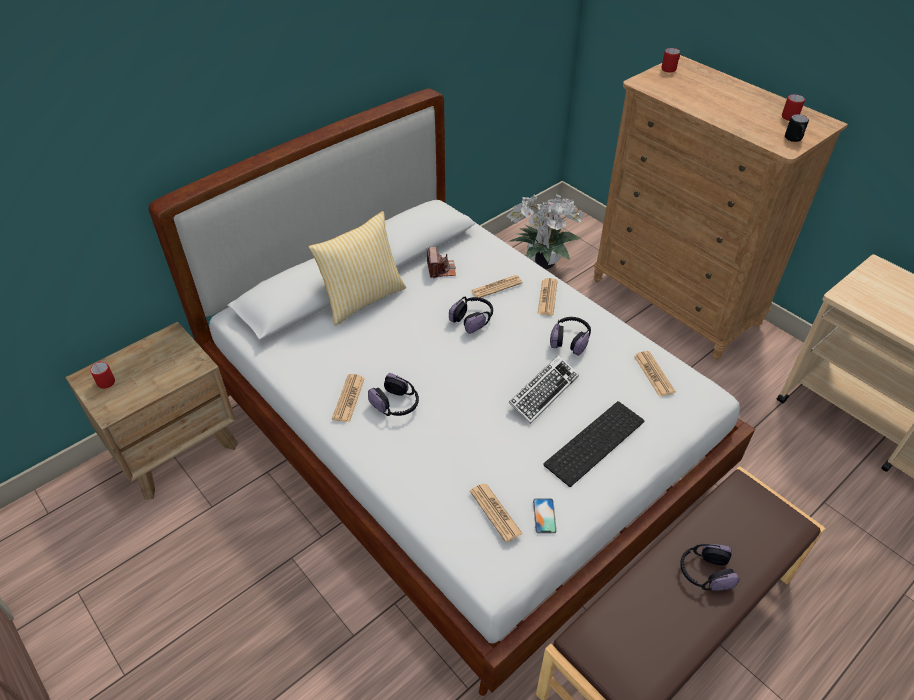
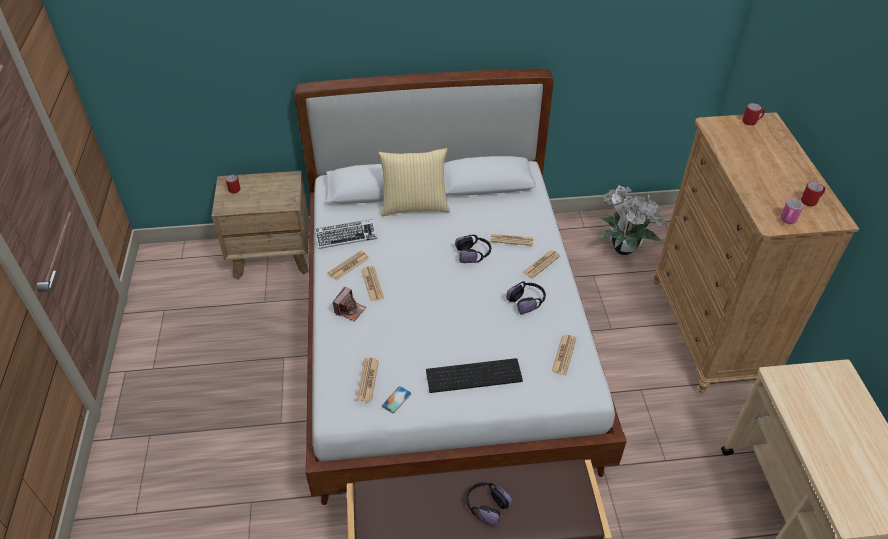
camera: 35 degrees right, 0 degrees up
headphones [368,373,419,416] -> newspaper [361,266,384,301]
camera [427,247,456,279] -> camera moved to [333,287,366,322]
keyboard [508,355,579,424] -> keyboard moved to [315,219,377,249]
black mug [785,114,809,142] -> pink mug [780,199,803,224]

